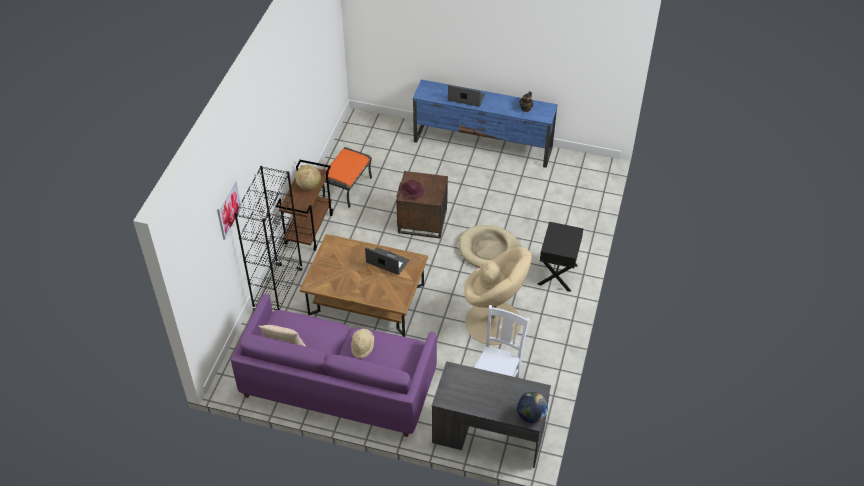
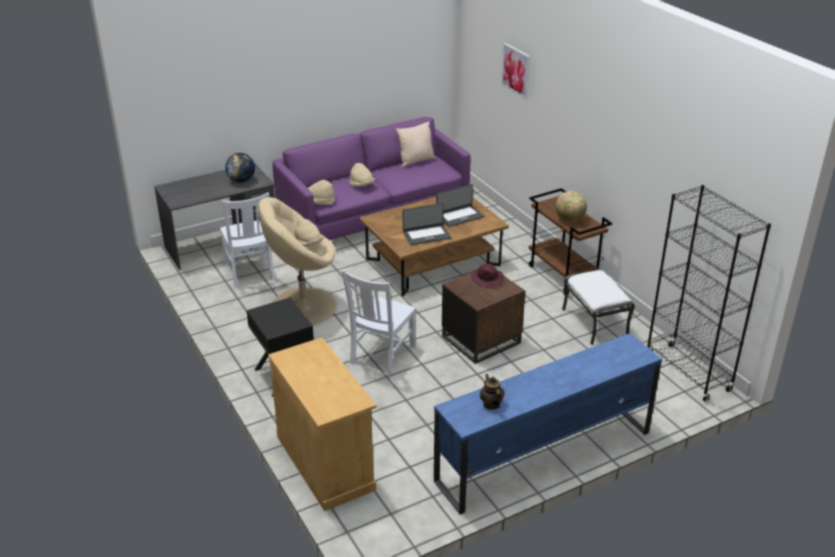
camera: 135 degrees right, 15 degrees down
black bookcase [234,166,303,311] -> black bookcase moved to [647,185,771,402]
orange ottoman [322,147,372,208] -> white ottoman [562,269,635,345]
laptop [448,85,485,107] -> laptop moved to [436,184,484,227]
beige dog bed [459,225,521,268] -> white chair [341,270,416,376]
globe [517,392,548,423] -> globe moved to [225,153,255,182]
none -> beige cabinet [268,337,376,511]
none -> beige hat [308,180,335,205]

